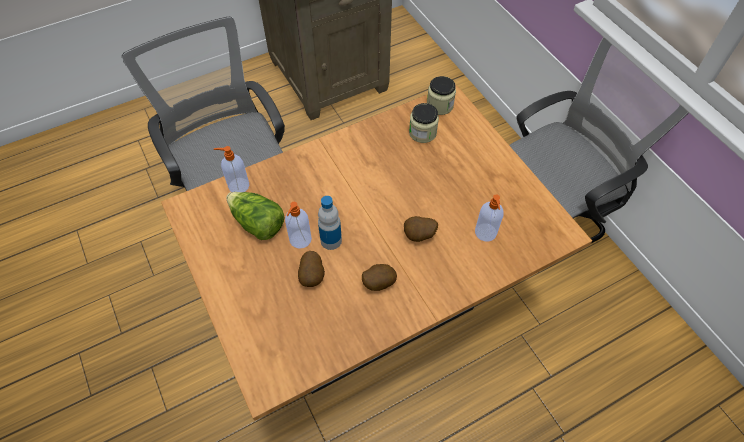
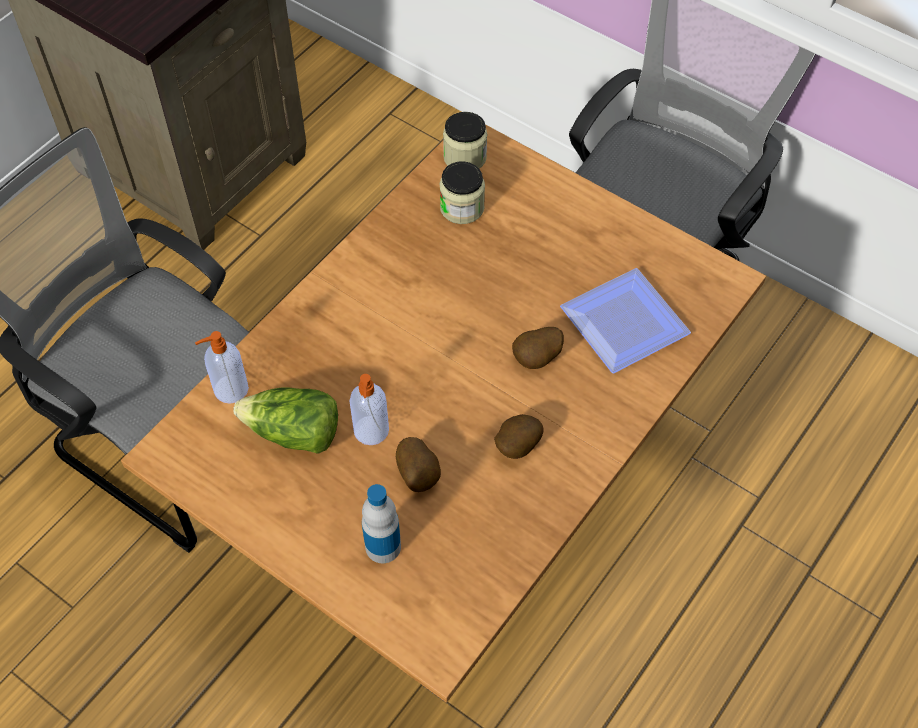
camera: 25 degrees left, 0 degrees up
bottle [318,196,342,250] -> bottle moved to [362,484,401,563]
soap dispenser [475,194,504,242] -> plate [560,268,691,373]

